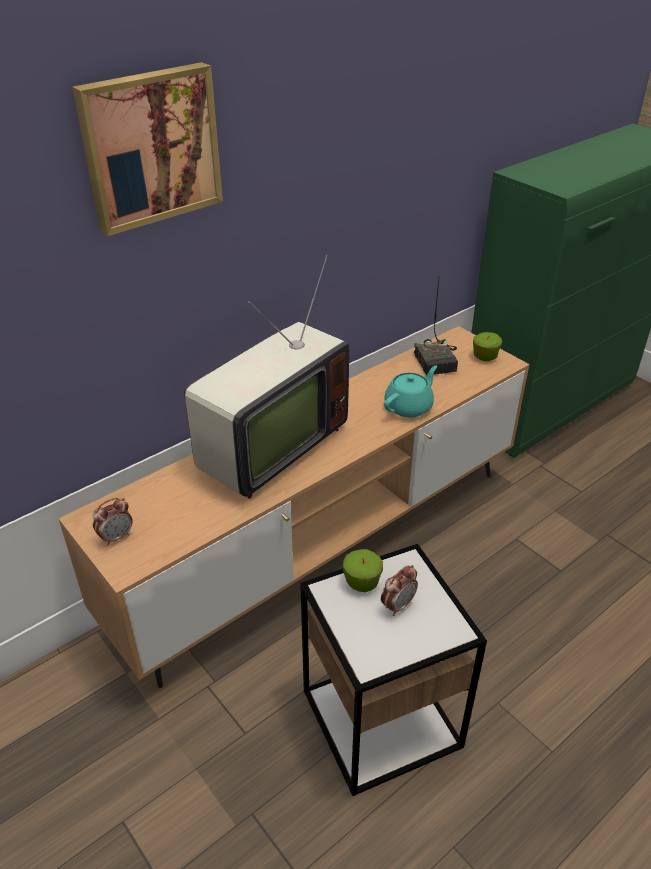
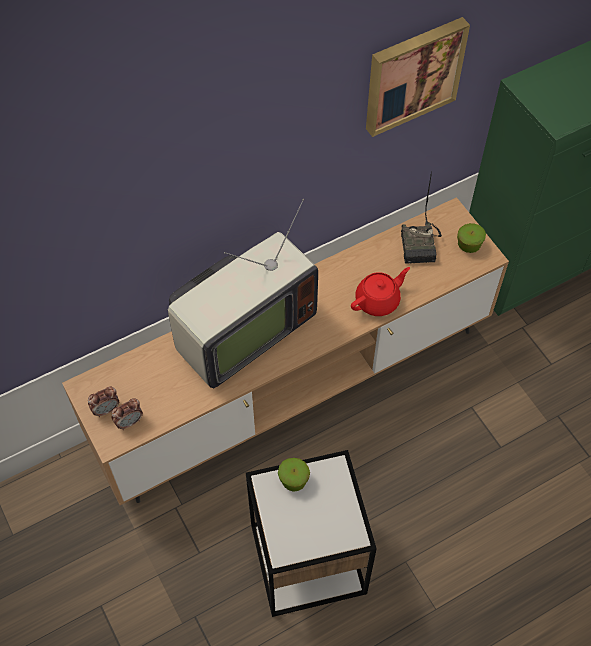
camera: 10 degrees right, 20 degrees up
picture [72,62,223,236] -> picture moved to [366,17,470,137]
alarm clock [381,565,418,616] -> alarm clock moved to [111,398,143,430]
turquoise teapot [384,366,438,417] -> red teapot [351,267,410,316]

